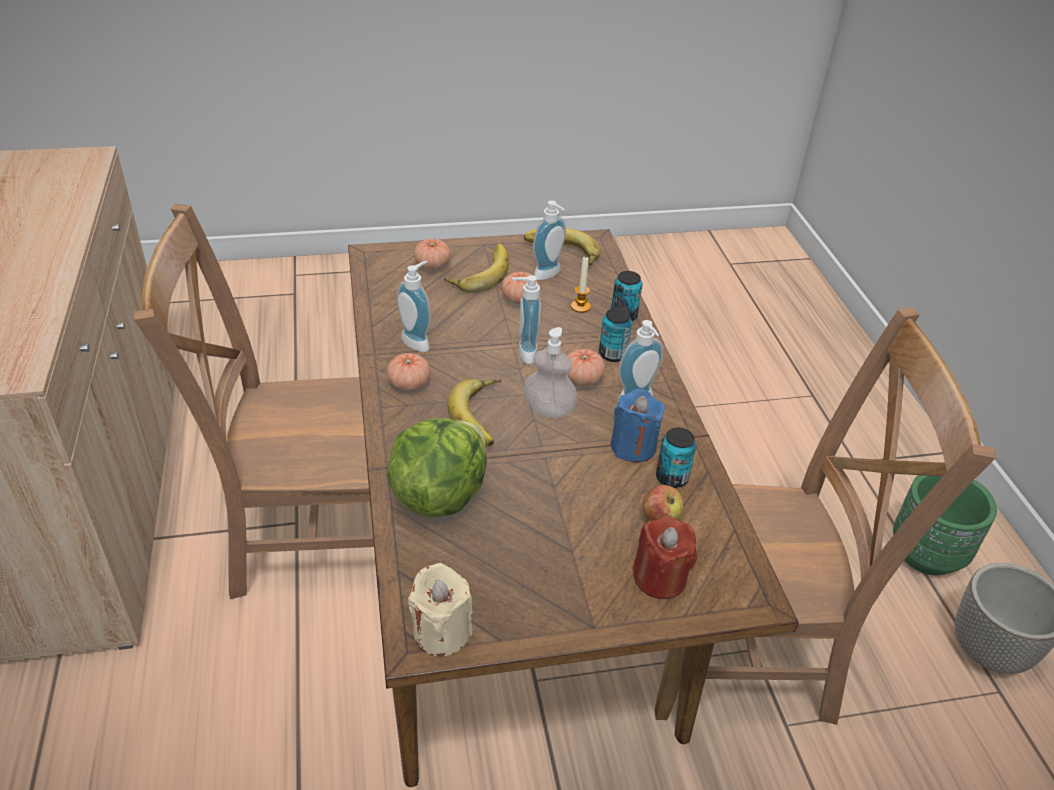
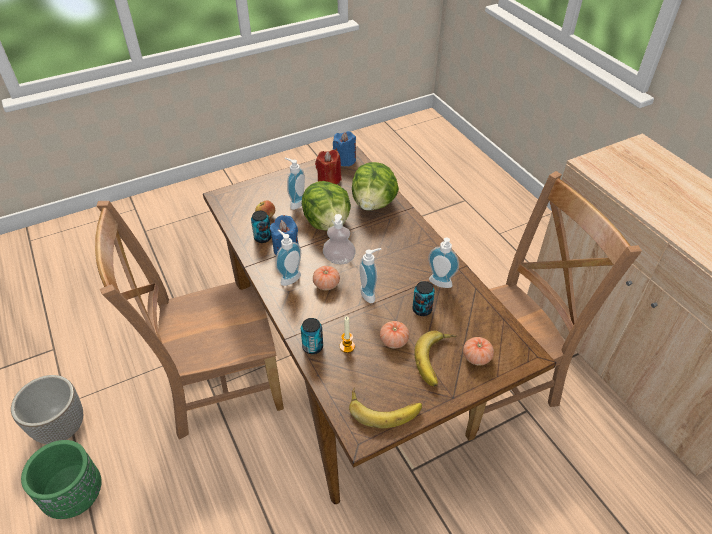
camera: 165 degrees right, 5 degrees up
tomato [387,353,430,391] -> none
beige candle [408,563,473,657] -> blue candle [333,131,356,166]
banana [447,378,502,447] -> none
soap dispenser [533,200,566,280] -> soap dispenser moved to [285,158,305,210]
can [599,308,632,362] -> can moved to [412,281,435,316]
red candle [633,516,697,599] -> red candle moved to [315,150,341,184]
none -> lettuce [302,181,351,231]

